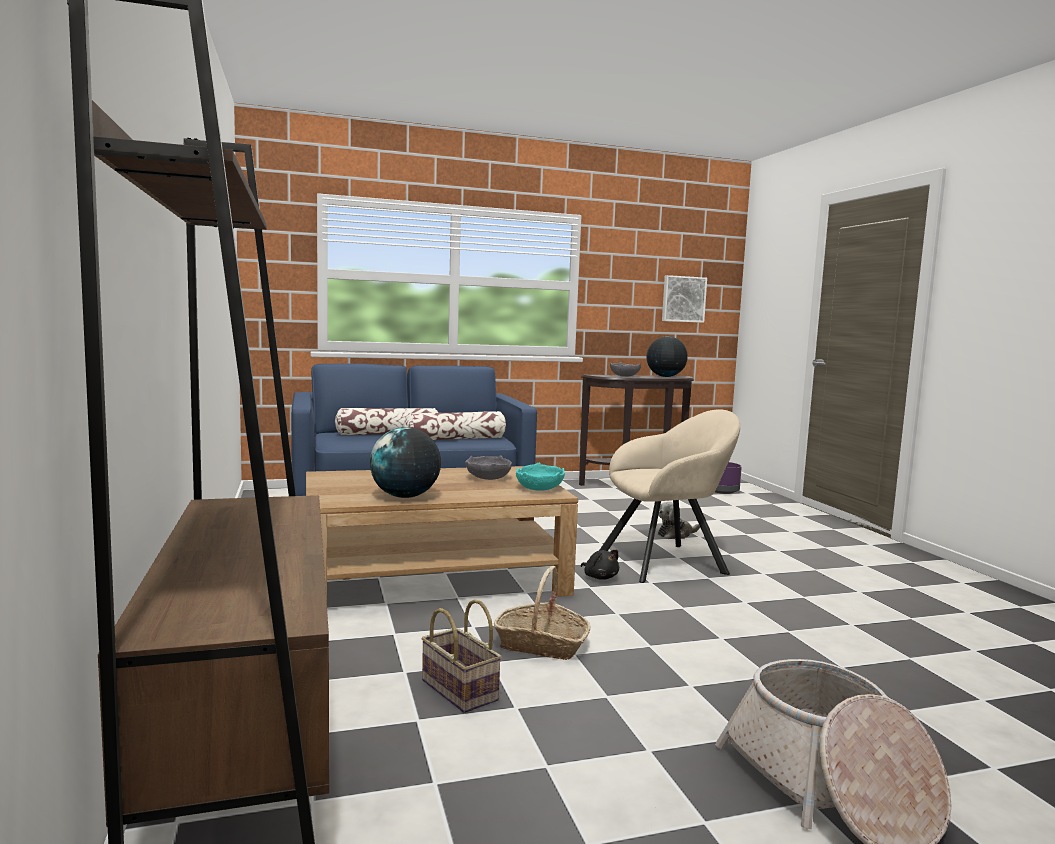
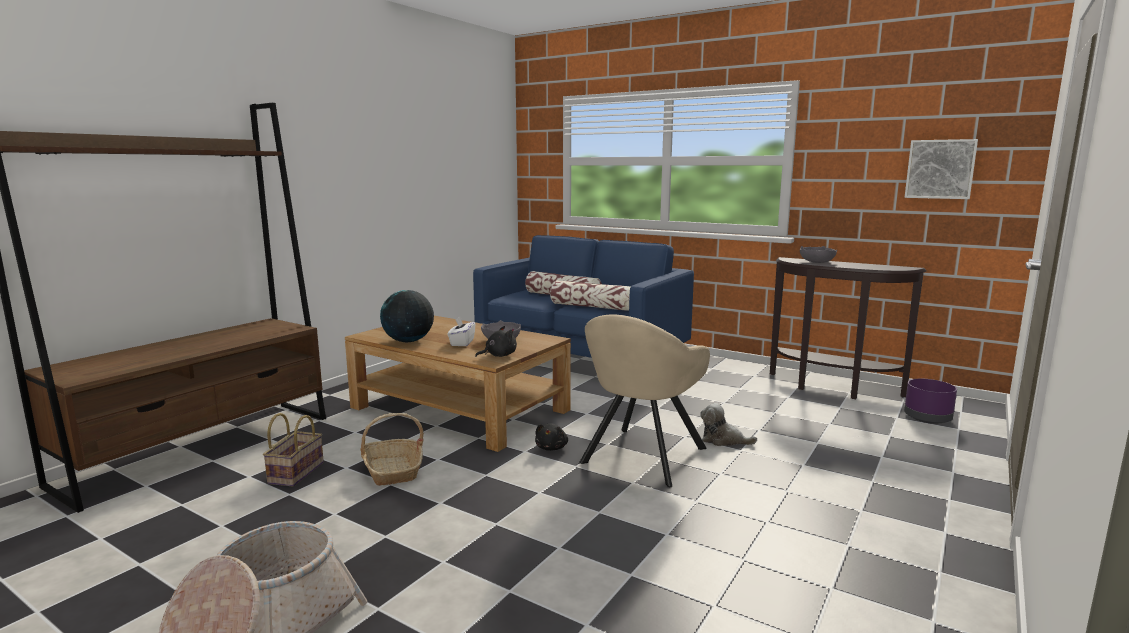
camera: 50 degrees right, 5 degrees up
turquoise bowl [516,463,565,491] -> black plush toy [475,326,517,357]
beige armchair [600,409,740,583] -> beige armchair turned 90 degrees clockwise [579,314,710,487]
globe [647,336,688,377] -> none
none -> white tissue box [447,317,475,346]

